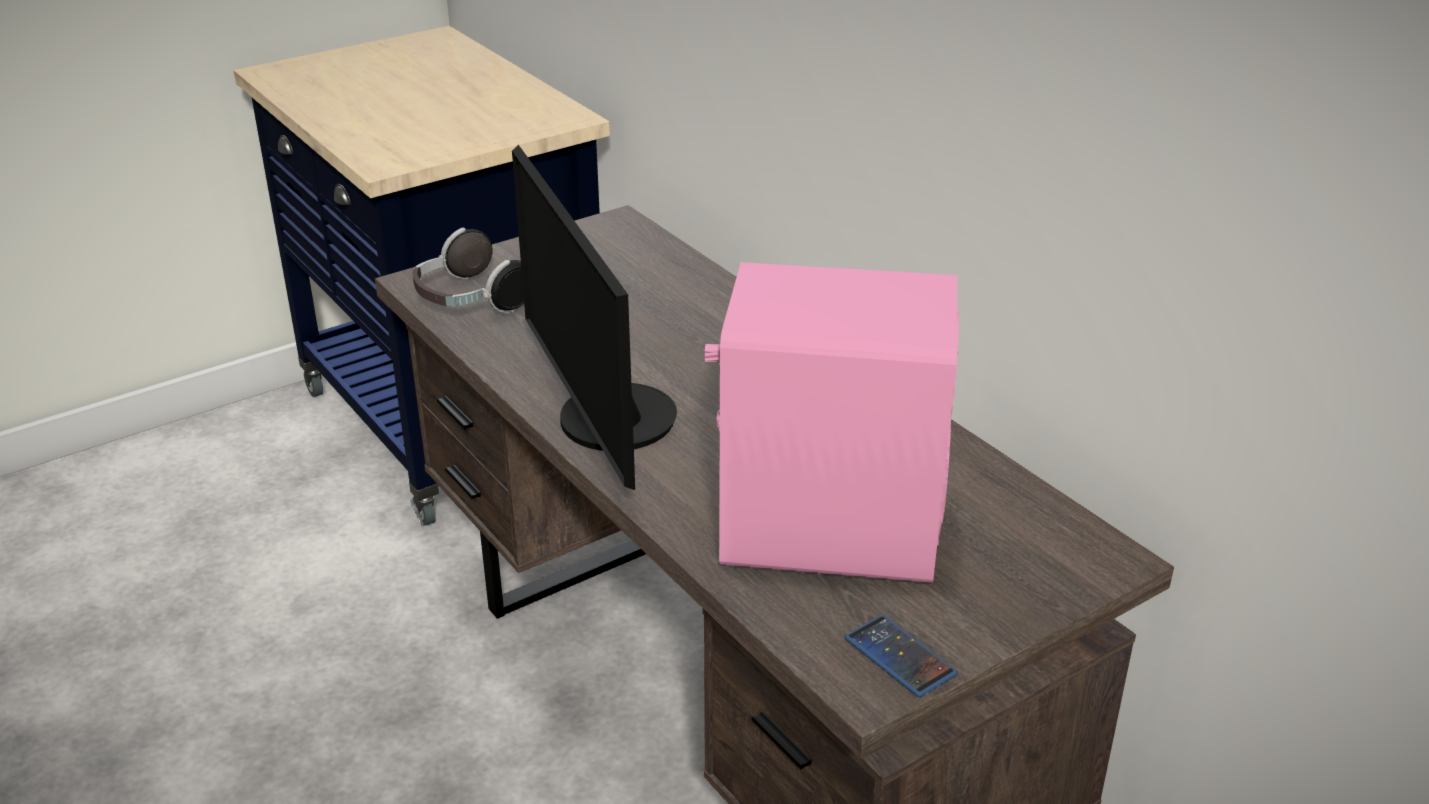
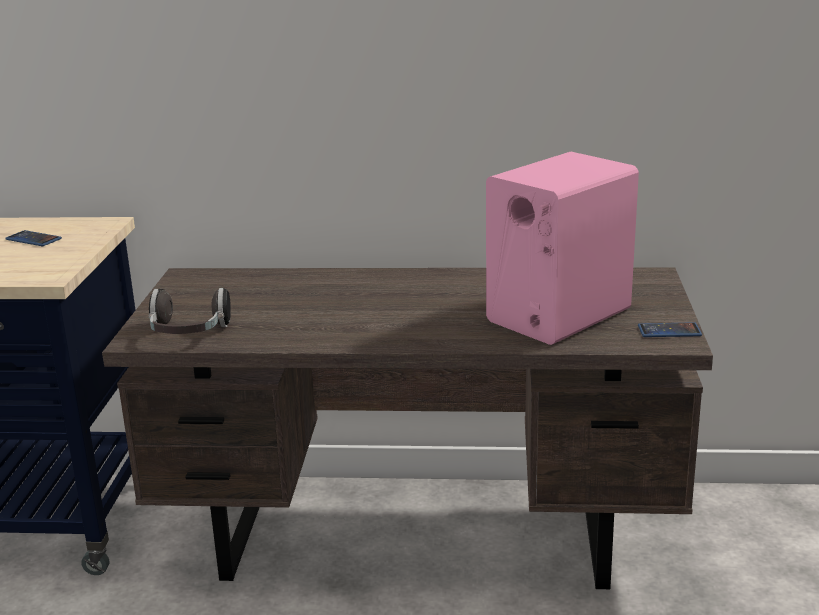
camera: 50 degrees left, 10 degrees down
monitor [512,145,677,490] -> none
none -> phone [5,230,62,246]

